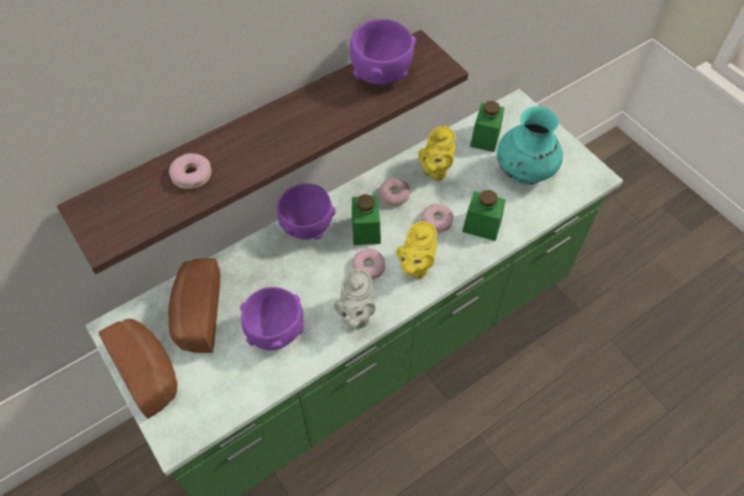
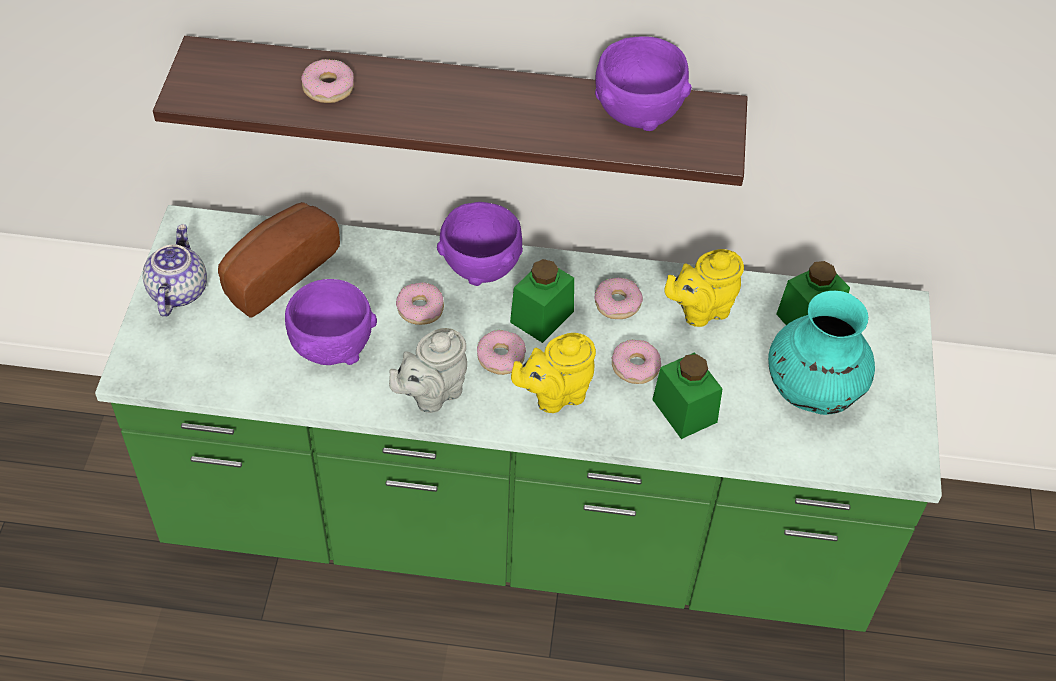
camera: 40 degrees right, 5 degrees down
bread [98,319,178,419] -> teapot [143,224,207,317]
none -> donut [396,282,444,325]

